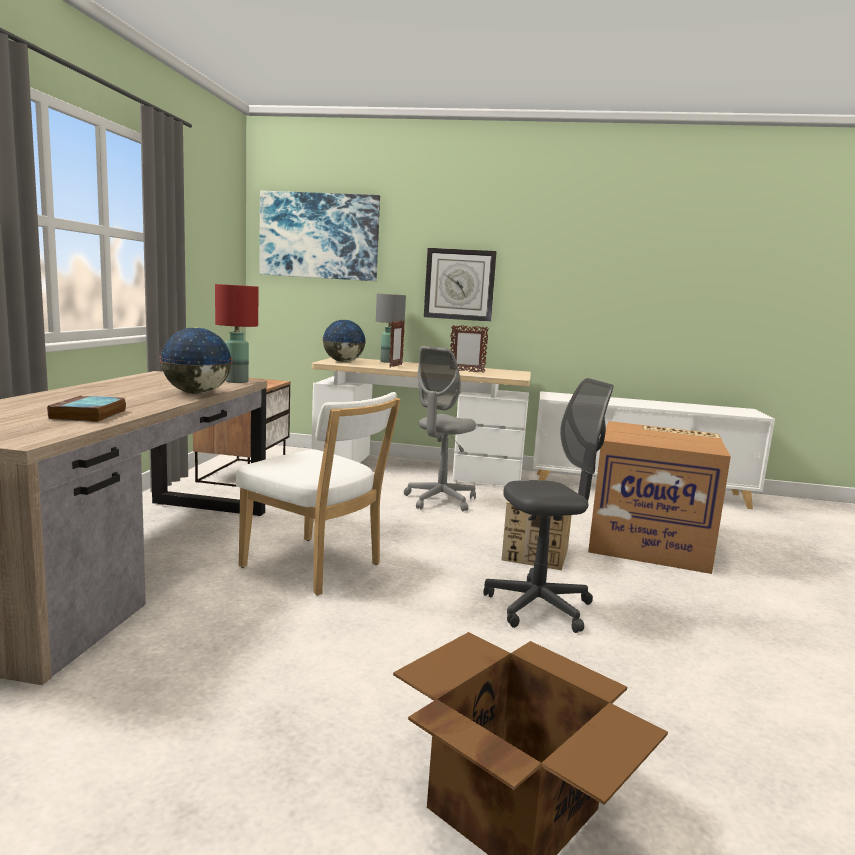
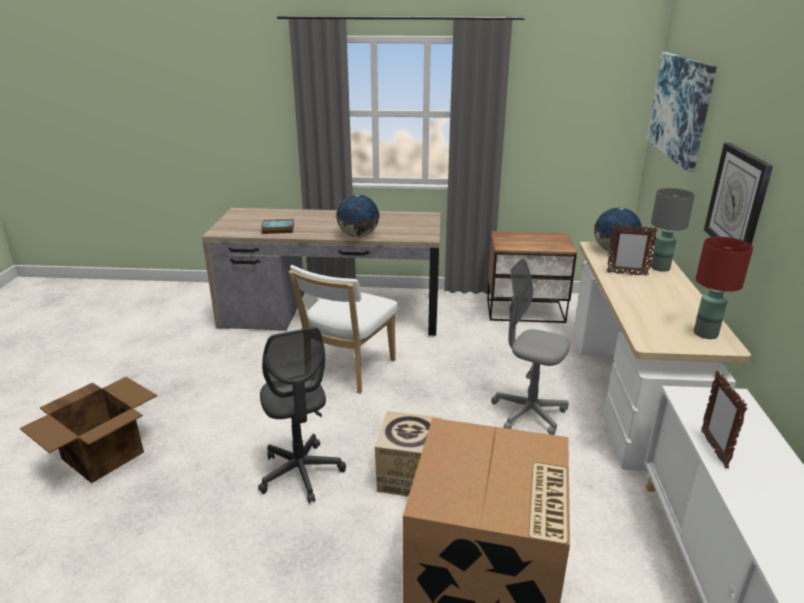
camera: 85 degrees right, 15 degrees up
red table lamp [215,284,259,383] -> red table lamp moved to [694,237,753,339]
picture frame [450,325,489,372] -> picture frame moved to [701,371,747,468]

